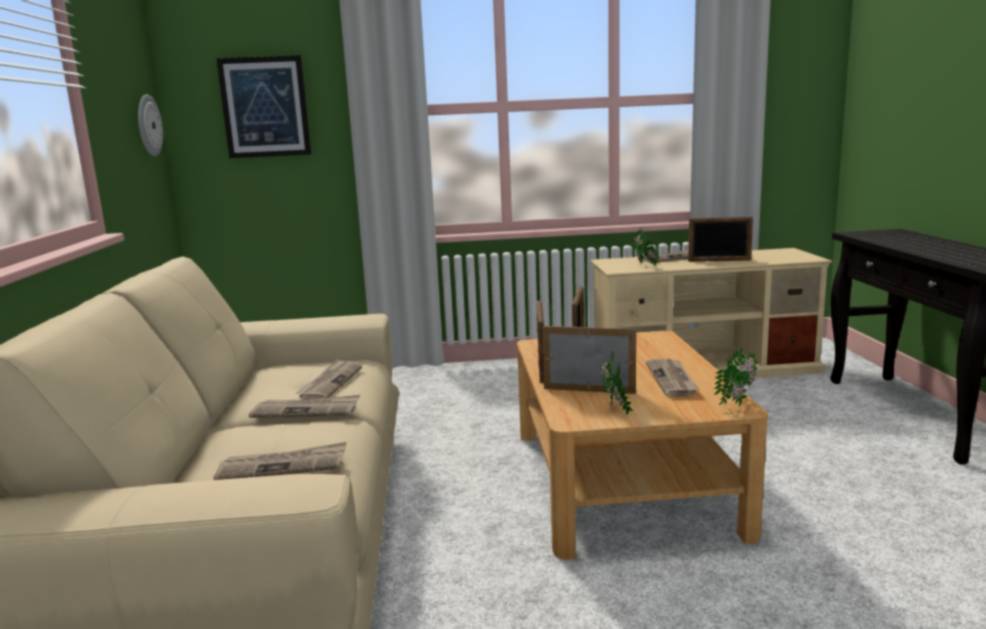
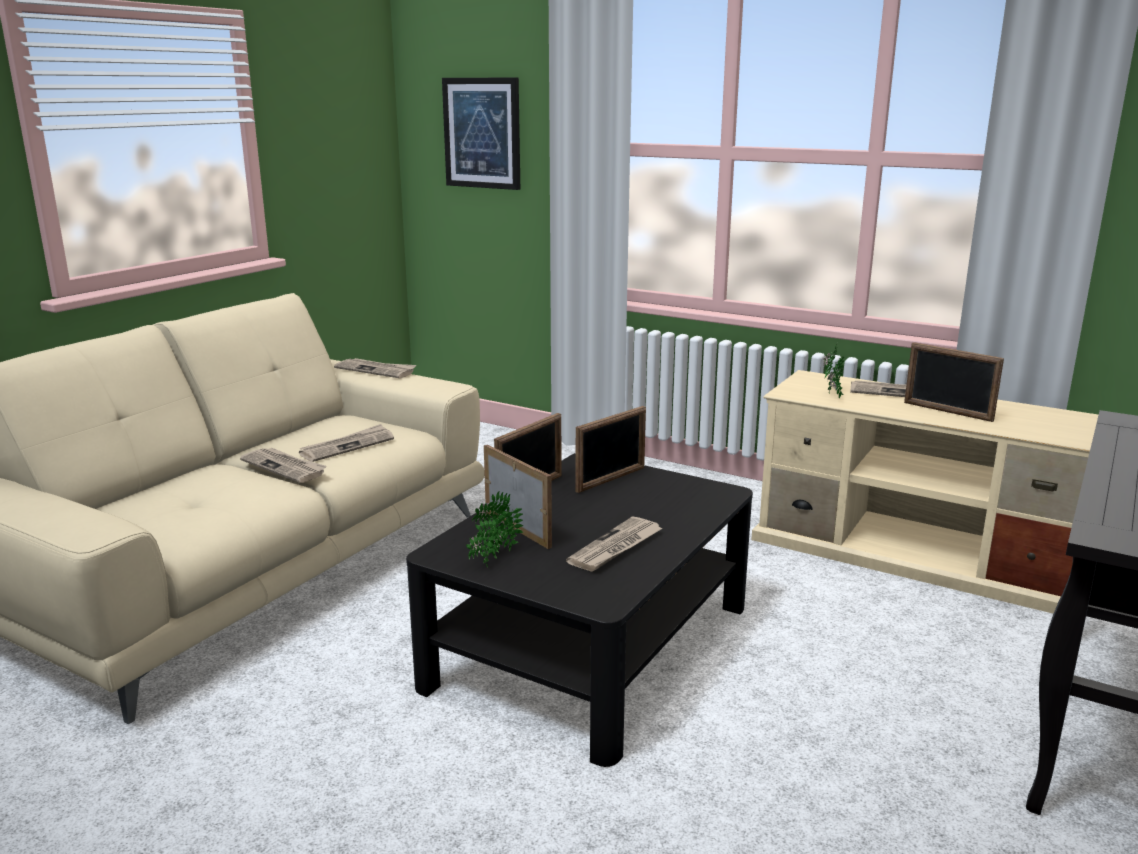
camera: 35 degrees right, 5 degrees up
wall clock [138,95,163,157] -> none
newspaper [213,442,346,480] -> newspaper moved to [334,358,416,379]
beige coffee table [517,331,768,560] -> black coffee table [406,453,753,767]
potted plant [714,348,758,406] -> none

